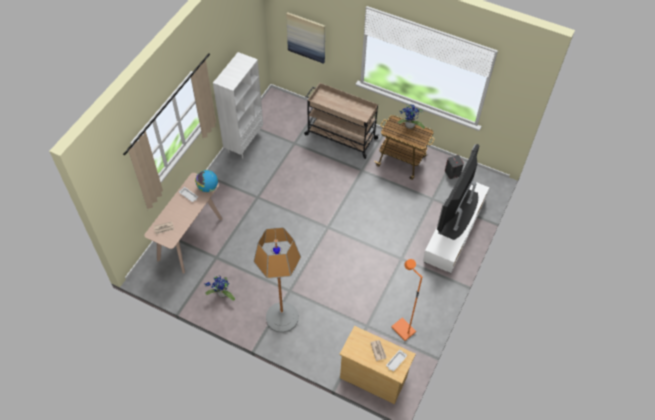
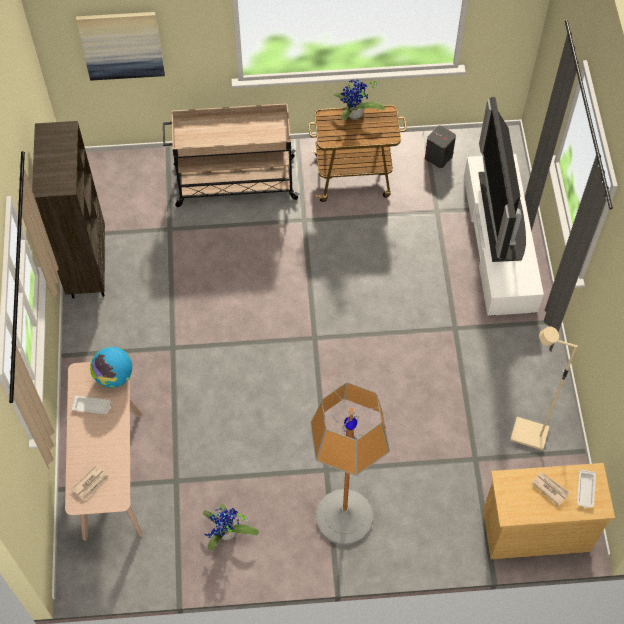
camera: 30 degrees left, 5 degrees up
white bookcase [213,52,263,159] -> brown bookcase [32,121,105,299]
orange floor lamp [391,259,422,341] -> beige floor lamp [510,326,578,450]

